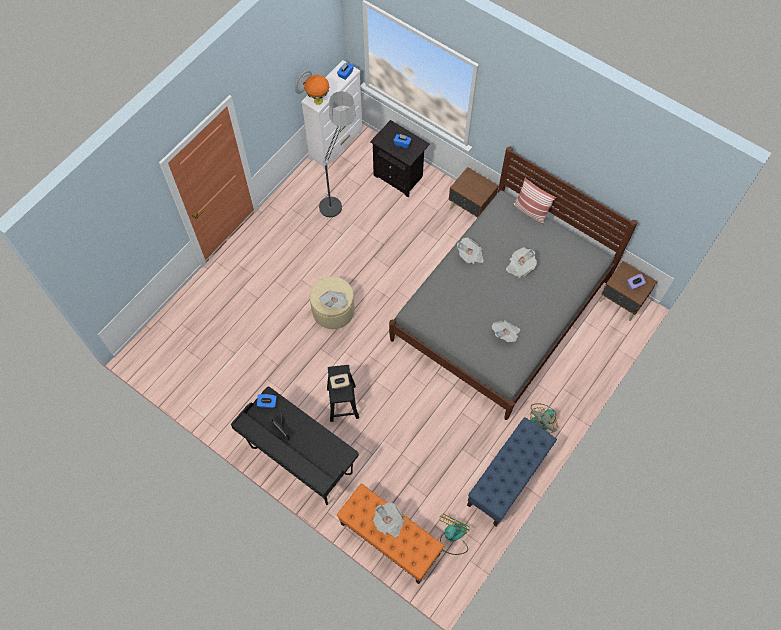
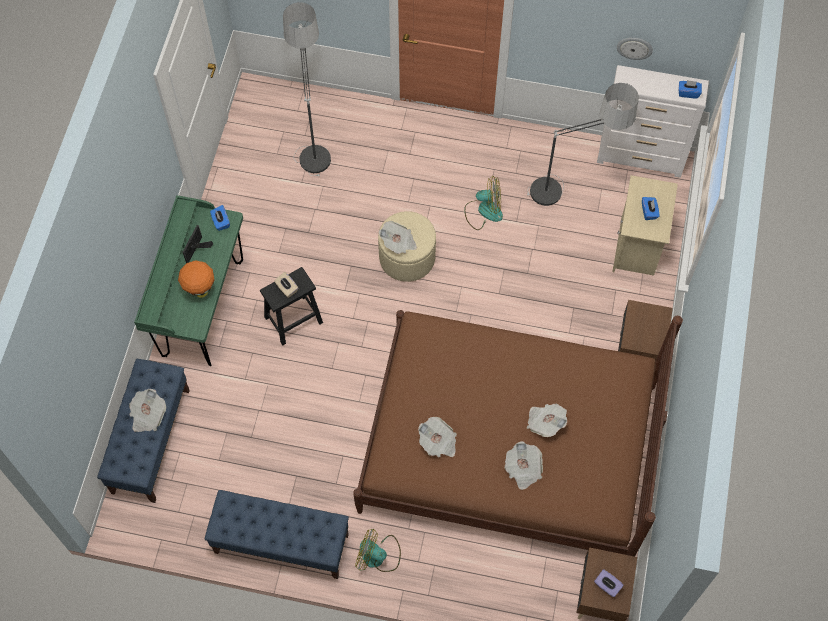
camera: 65 degrees right, 0 degrees up
black desk [231,387,359,505] -> green desk [134,195,243,366]
orange table lamp [304,75,329,105] -> orange table lamp moved to [178,260,214,298]
orange bench [337,484,444,584] -> blue bench [97,359,190,503]
black nightstand [370,120,430,197] -> beige nightstand [612,175,678,276]
grey bed [389,147,637,420] -> brown bed [353,310,683,557]
fan [440,514,469,555] -> fan moved to [464,176,503,230]
newspaper [457,238,484,264] -> newspaper moved to [504,441,543,490]
pillow [513,177,556,224] -> none
none -> floor lamp [283,2,331,176]

